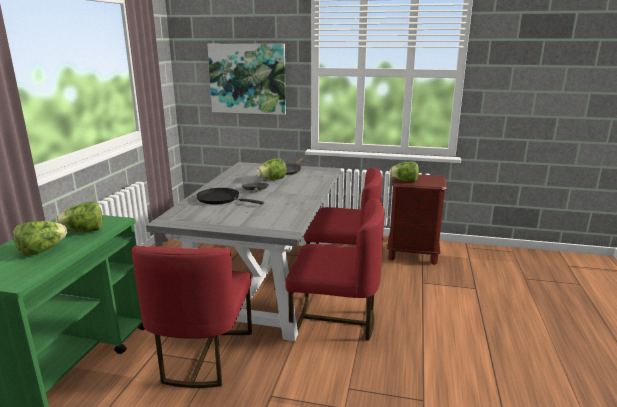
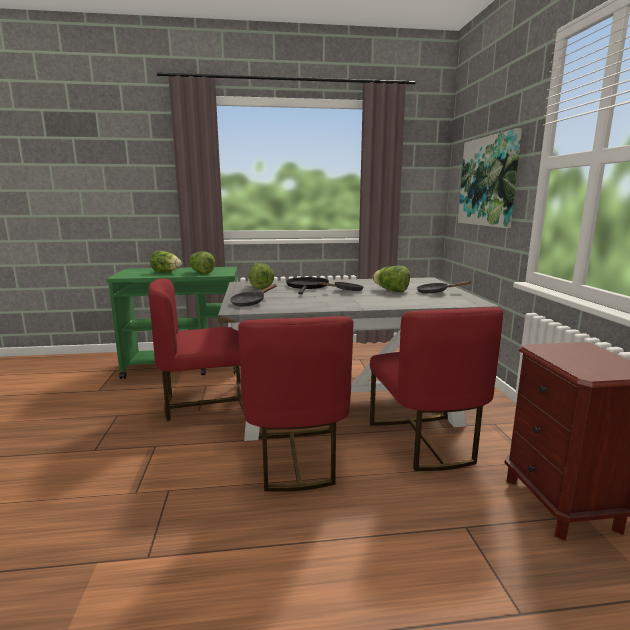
camera: 70 degrees right, 5 degrees down
lettuce [389,162,419,182] -> lettuce moved to [248,263,274,289]
none -> black frying pan [230,284,277,307]

